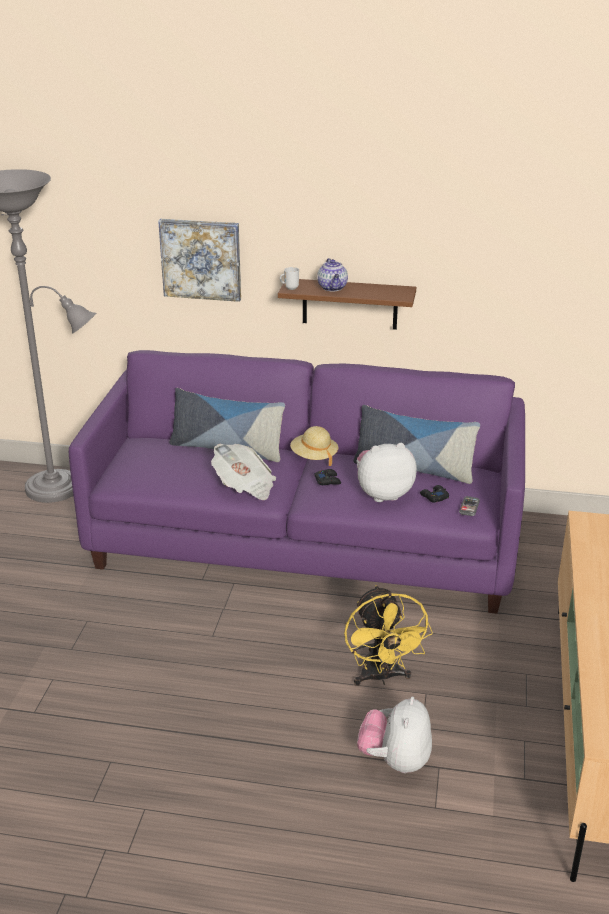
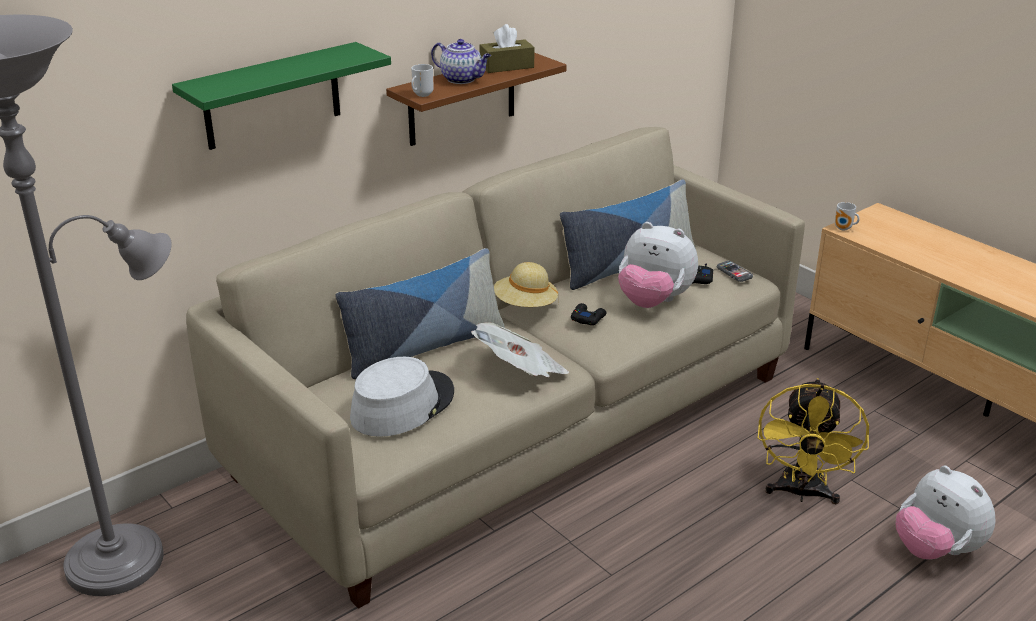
camera: 50 degrees left, 0 degrees up
purple sofa [69,350,525,614] -> beige sofa [186,127,805,609]
picture [158,219,241,302] -> green shelf [172,42,391,150]
yellow fan [344,585,433,686] -> yellow fan turned 75 degrees clockwise [758,378,869,504]
plush toy [356,443,417,502] -> plush toy turned 90 degrees counterclockwise [618,222,698,308]
none -> grey hat [350,357,454,437]
none -> brown tissue box [479,24,534,73]
none -> mug [835,202,860,230]

